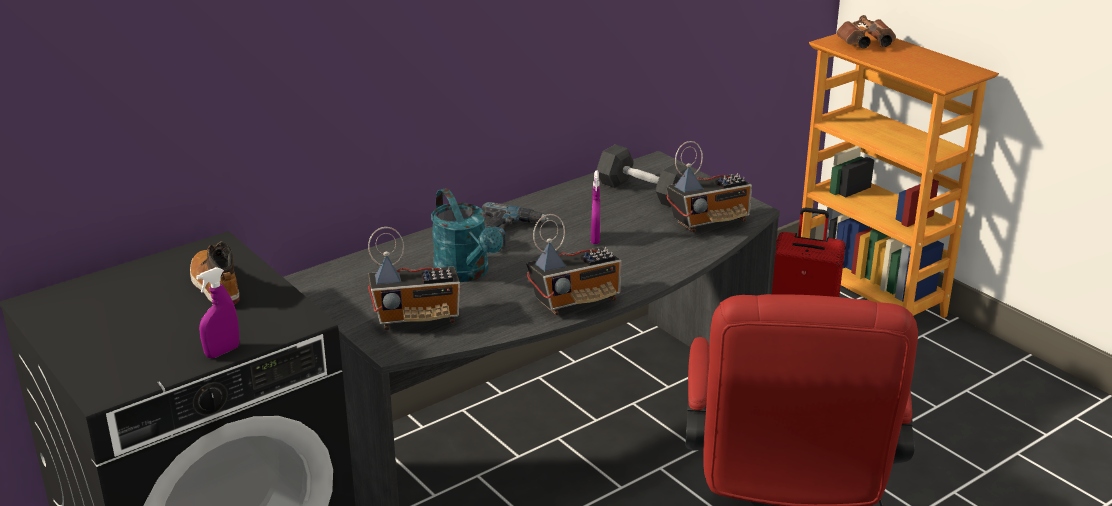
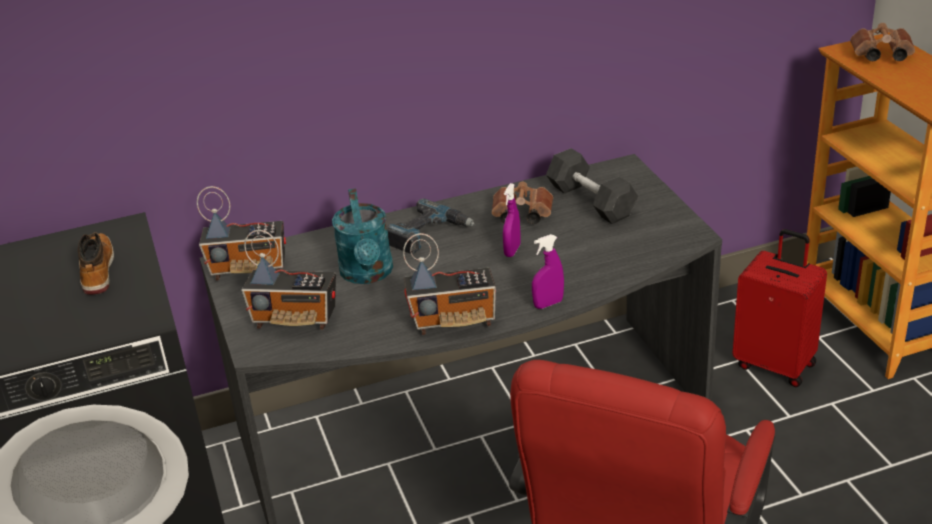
camera: 20 degrees right, 5 degrees up
purple spray bottle [196,267,239,358] -> purple spray bottle moved to [532,234,564,309]
radio [666,141,752,233] -> radio moved to [197,186,286,281]
none -> brown binoculars [492,181,553,224]

